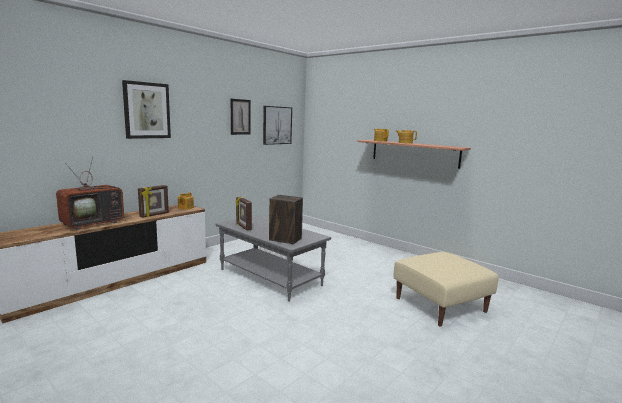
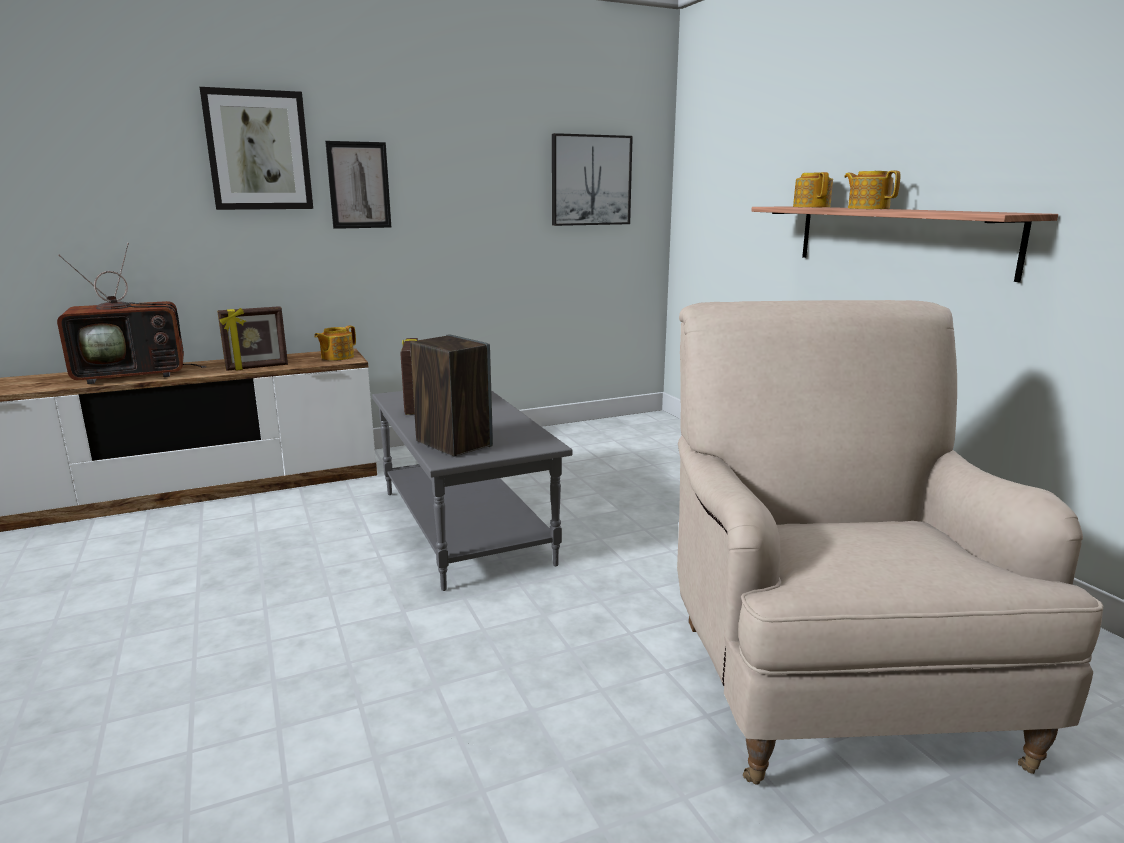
camera: 25 degrees right, 5 degrees up
picture [231,99,251,135] -> picture moved to [325,141,391,229]
beige ottoman [394,252,499,327] -> beige armchair [677,300,1103,785]

